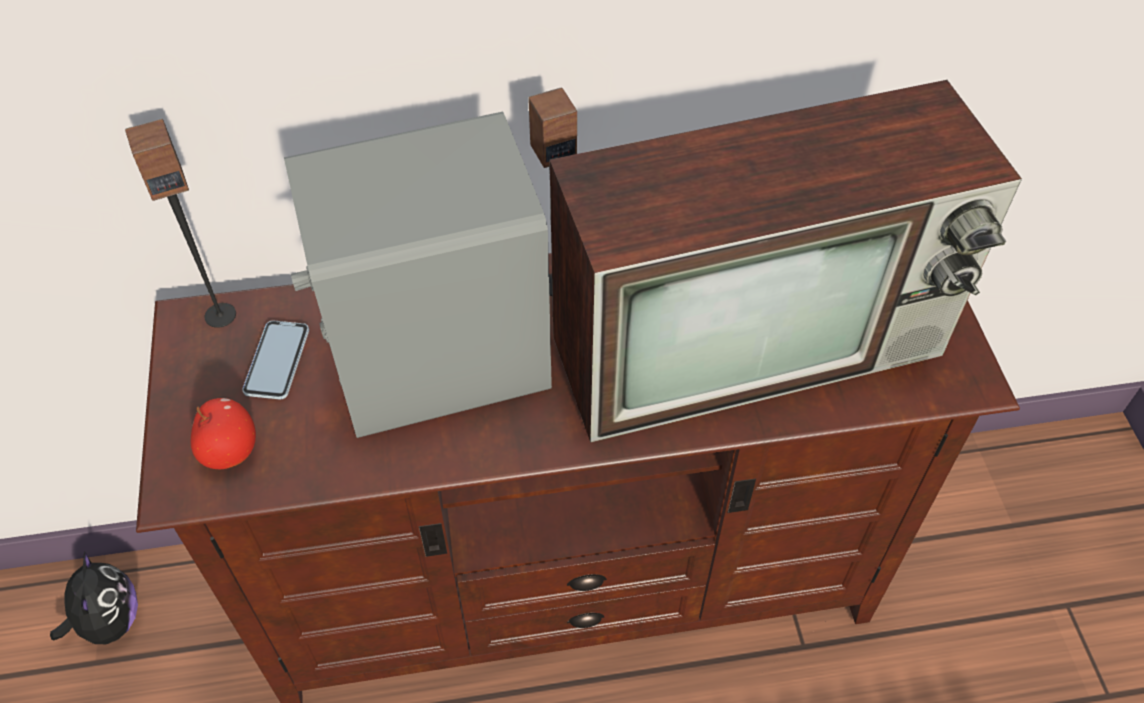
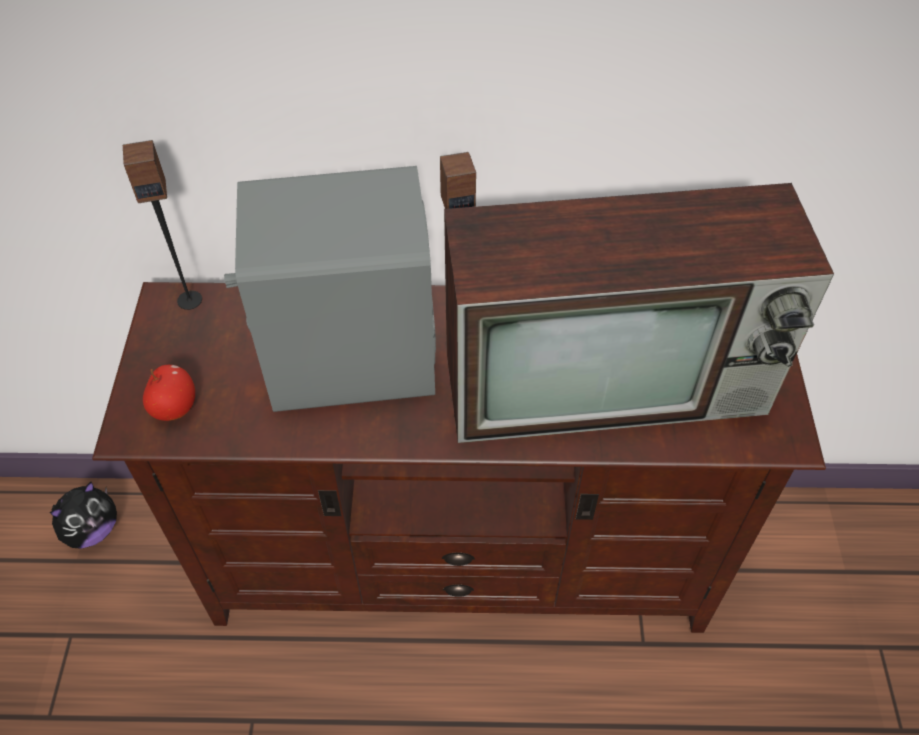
camera: 10 degrees right, 0 degrees up
plush toy [50,552,138,644] -> plush toy turned 45 degrees clockwise [50,482,117,549]
phone [242,320,309,400] -> none

